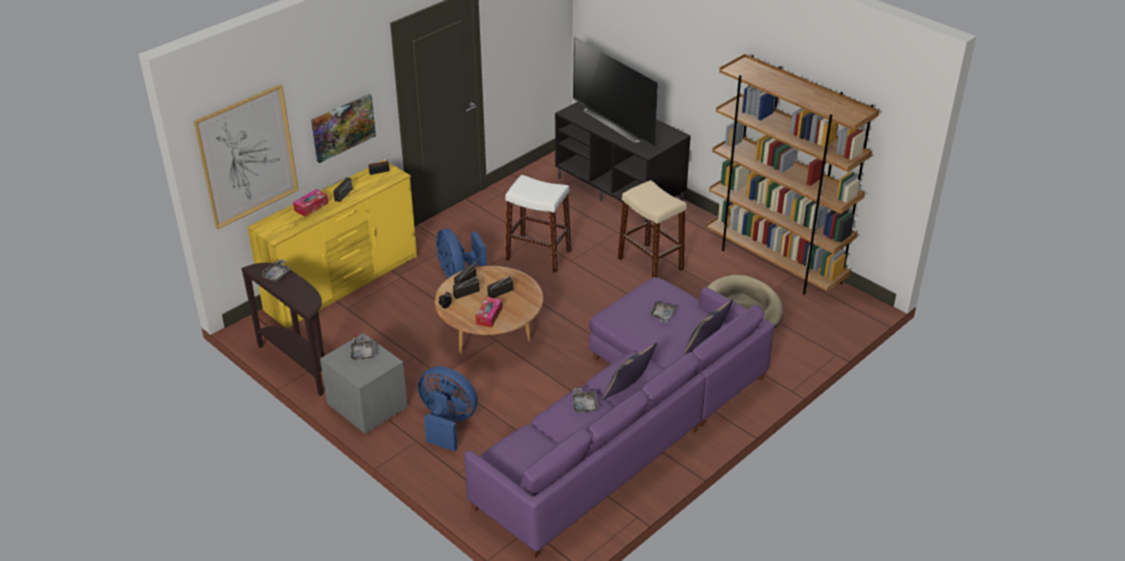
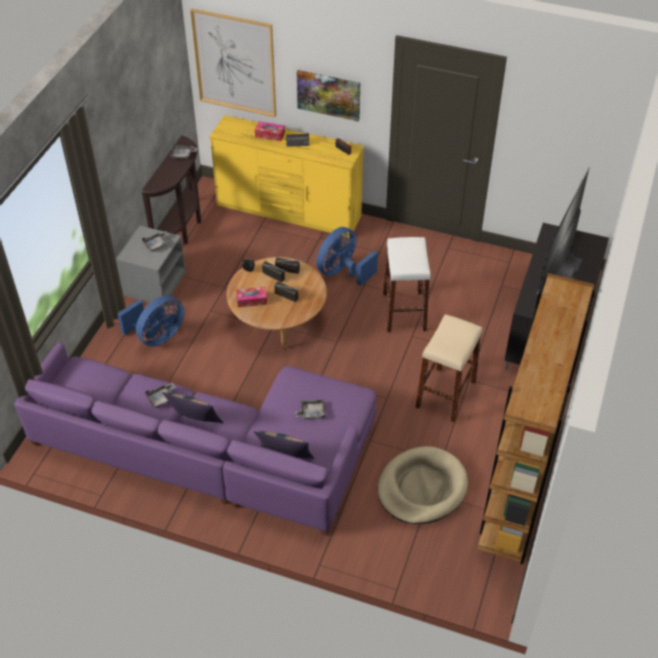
camera: 65 degrees right, 10 degrees up
blue fan [418,366,478,451] -> blue fan turned 45 degrees clockwise [117,296,184,347]

